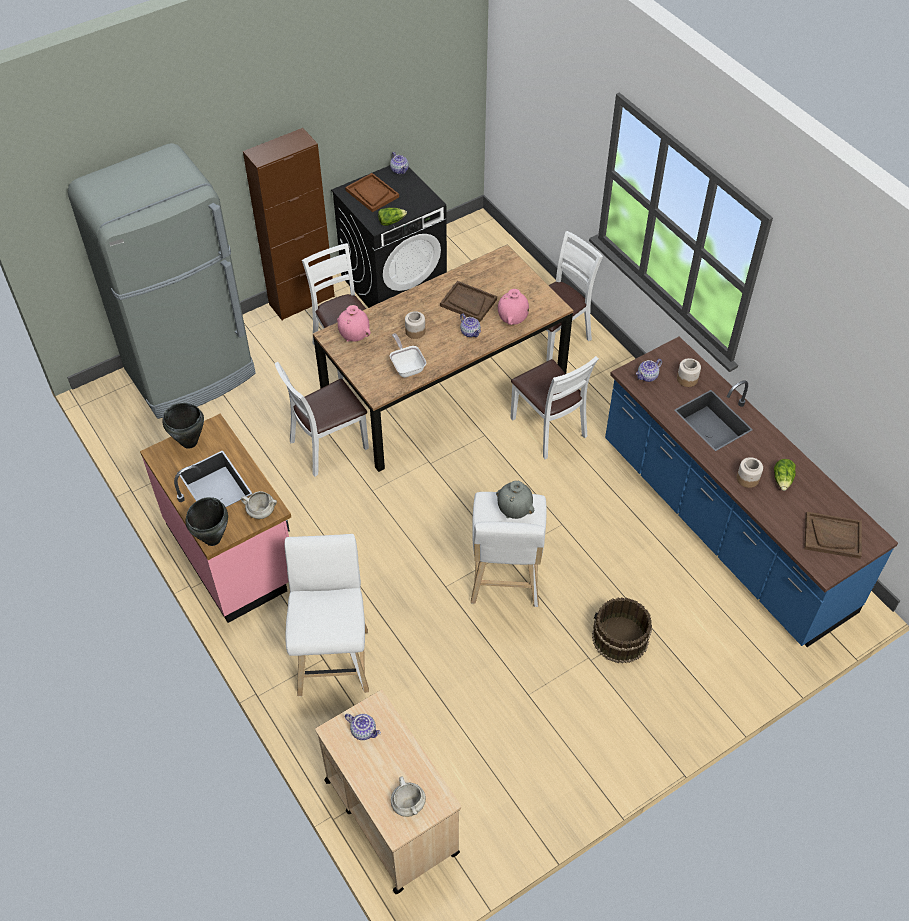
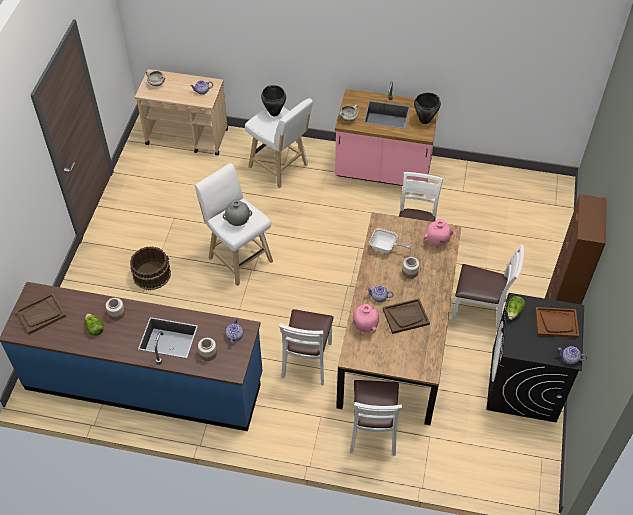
camera: 135 degrees right, 0 degrees up
grey fridge [68,143,256,419] -> none
black cooking pot [186,497,228,546] -> black cooking pot moved to [261,85,286,116]
white chair [510,356,599,459] -> white chair turned 90 degrees counterclockwise [279,309,334,386]

